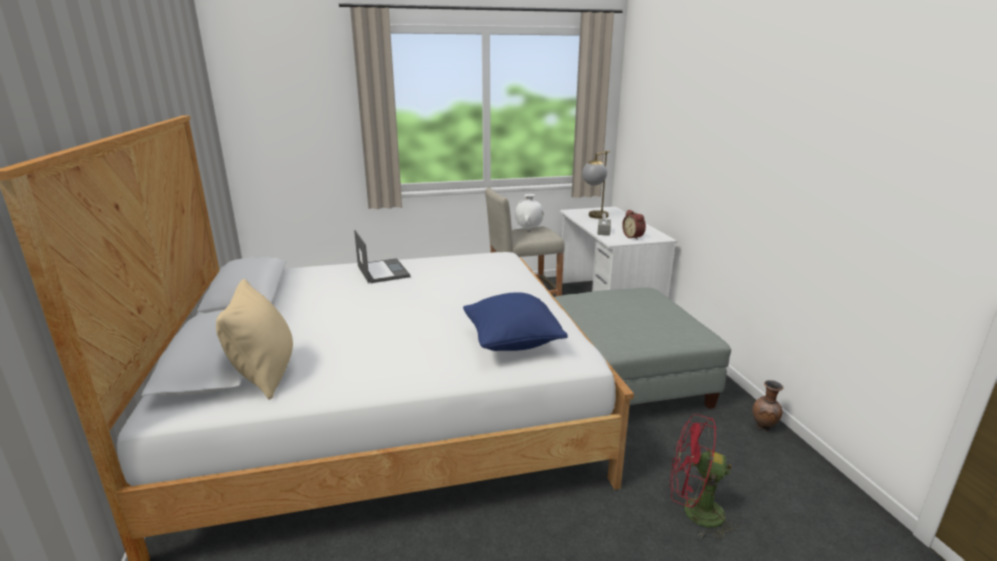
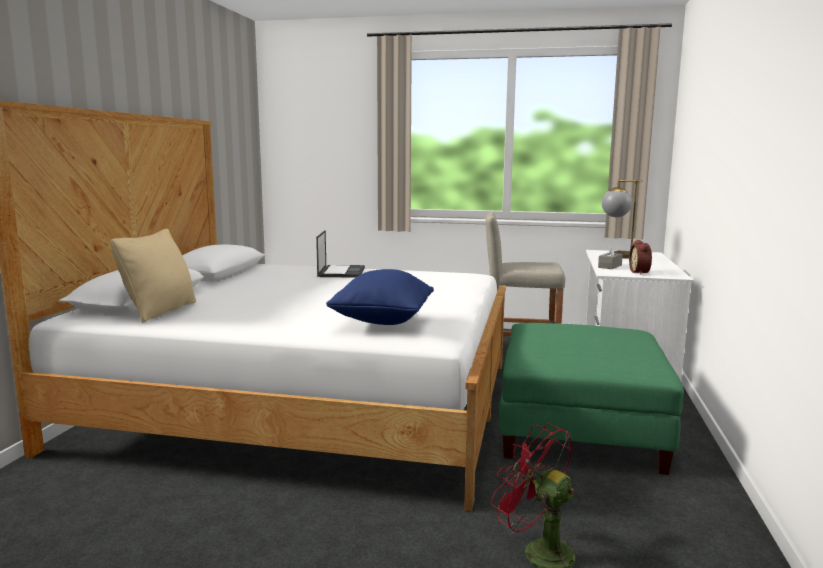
camera: 25 degrees right, 10 degrees down
white vase [515,194,543,230] -> none
grey ottoman [554,287,731,409] -> green ottoman [499,323,684,475]
brown vase [752,380,784,431] -> none

